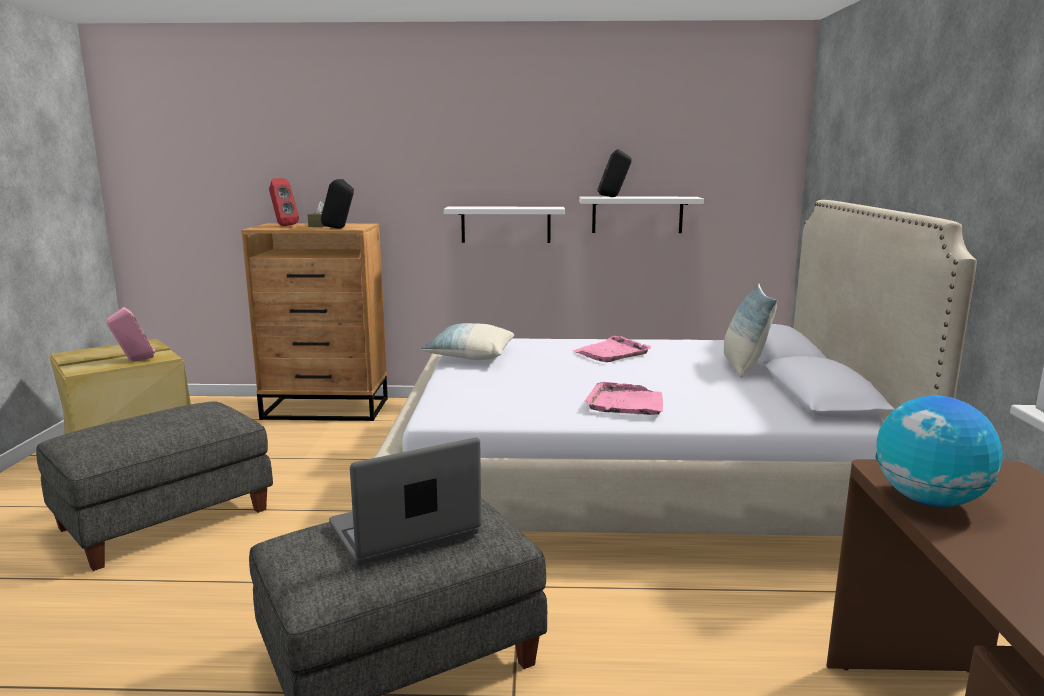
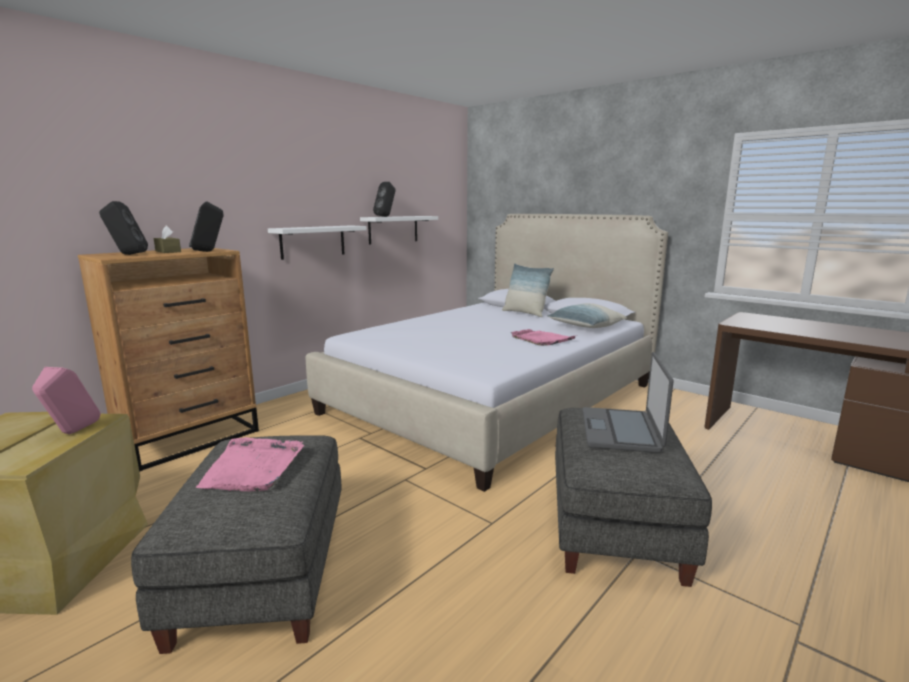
camera: 50 degrees left, 0 degrees up
red speaker [269,178,299,226] -> black speaker [99,201,148,255]
pillow [420,323,514,360] -> pillow moved to [547,303,627,328]
pink tray [572,336,651,362] -> pink tray moved to [195,437,304,491]
globe [875,396,1003,507] -> none

